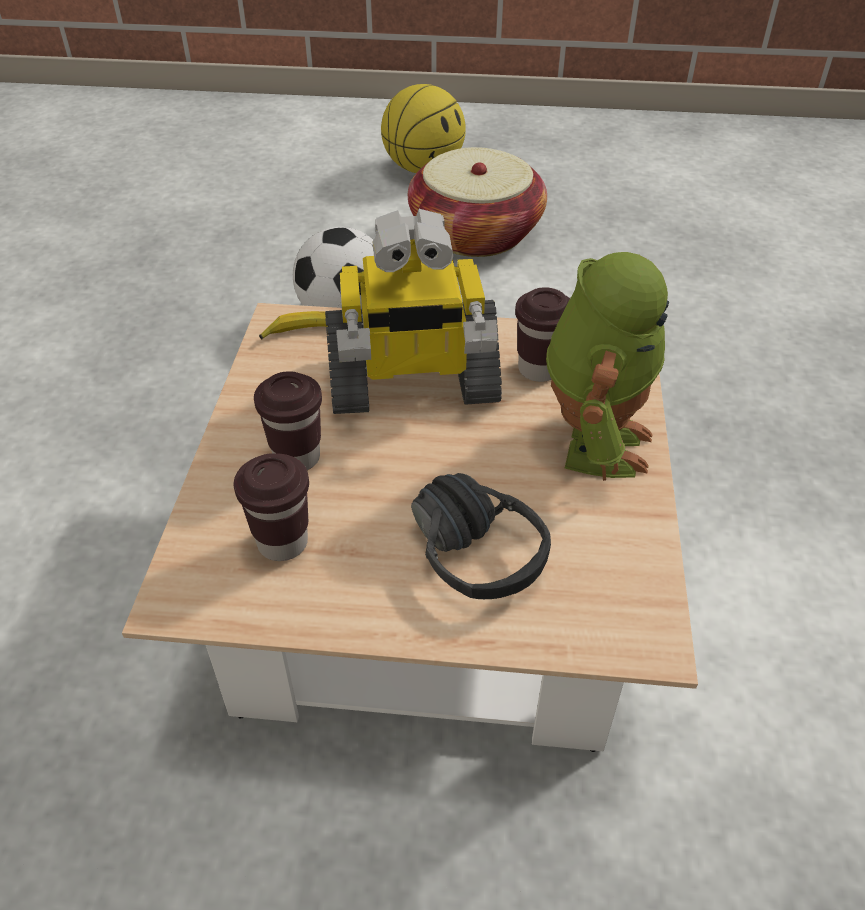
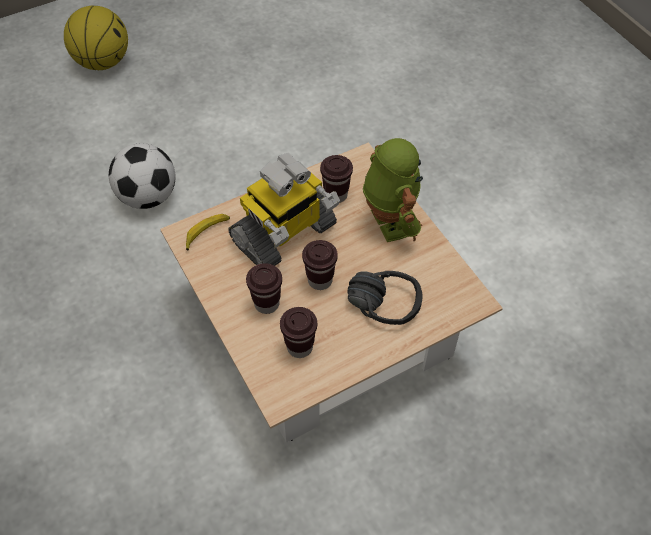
camera: 35 degrees left, 10 degrees up
basket [408,147,547,257] -> none
none -> brown cup [302,240,338,290]

